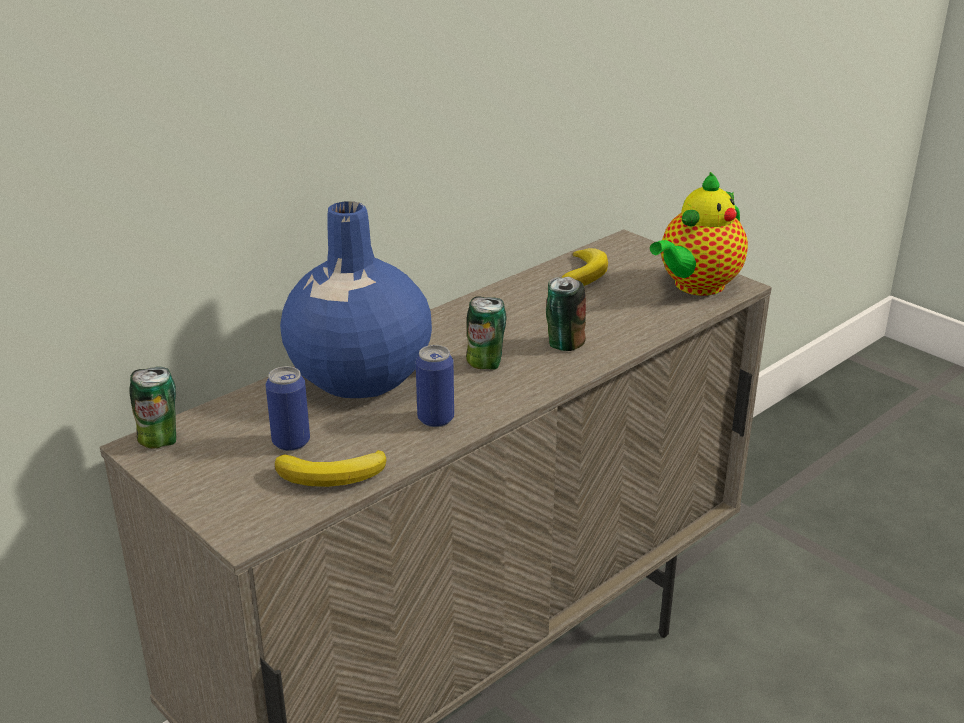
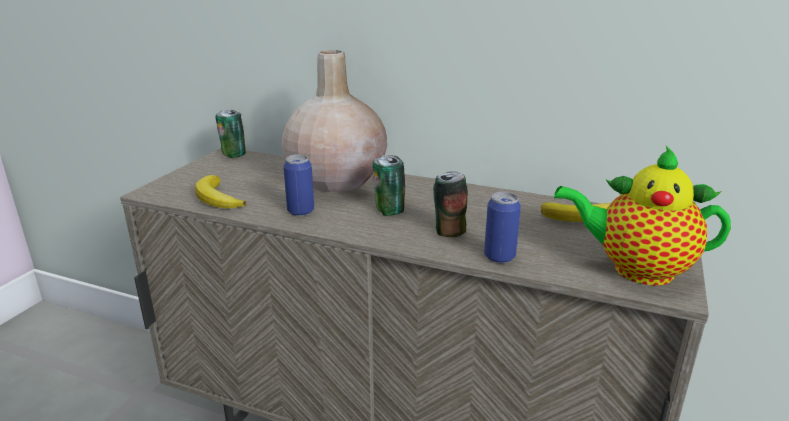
camera: 65 degrees right, 5 degrees down
can [266,366,310,451] -> can moved to [484,192,521,263]
blue vase [280,201,432,398] -> beige vase [282,50,387,192]

